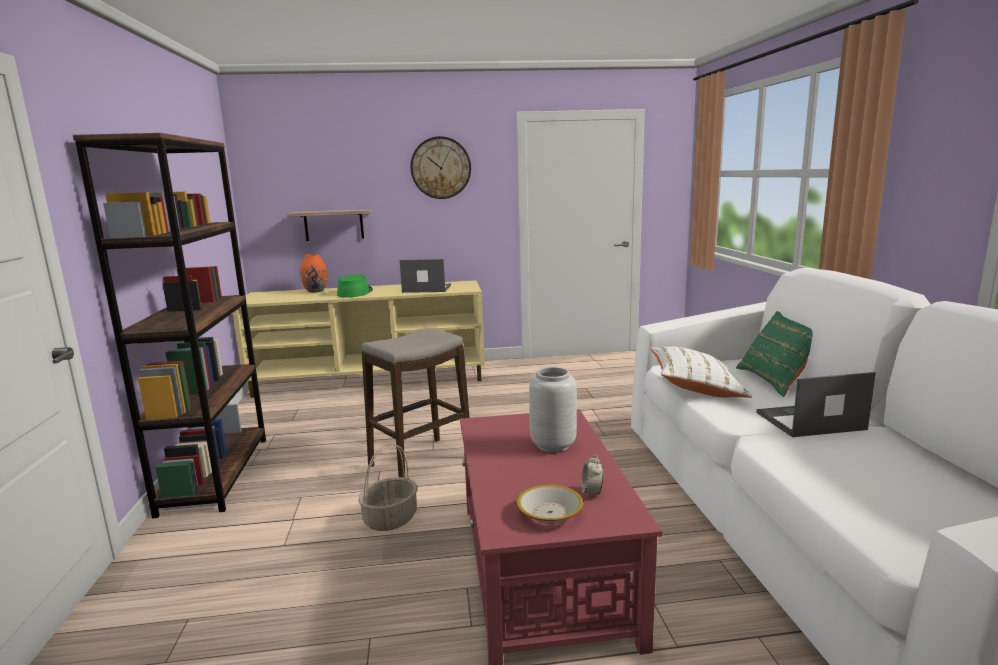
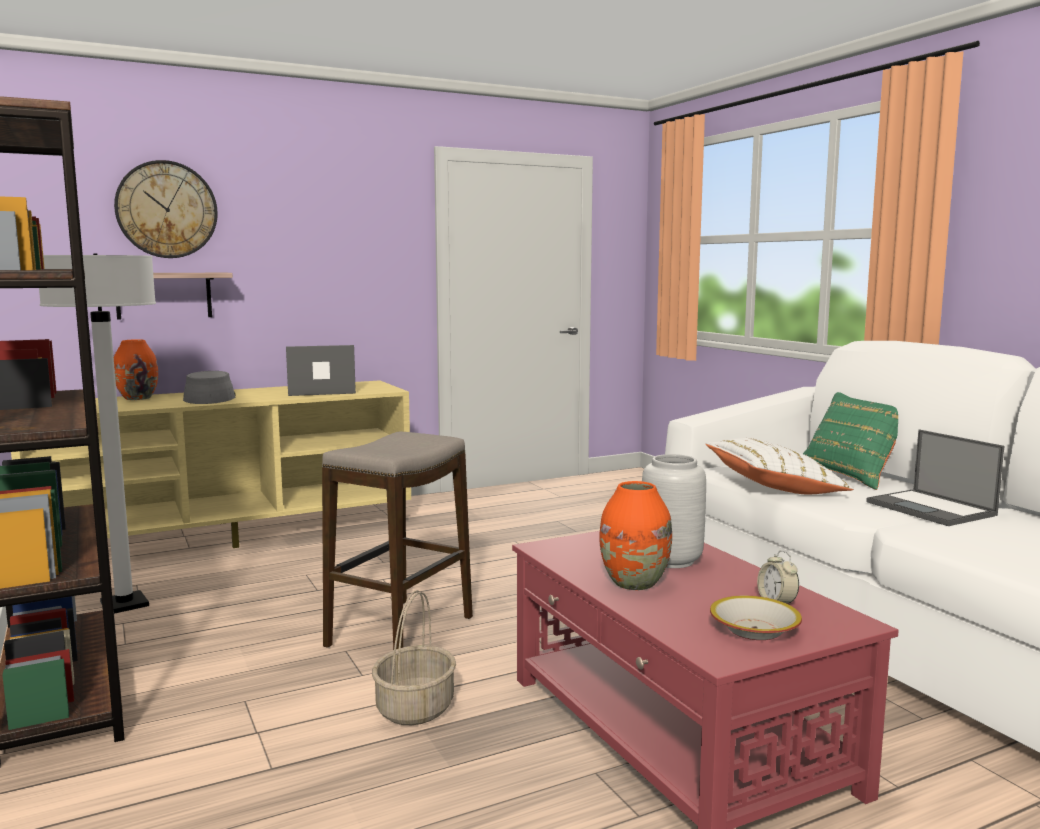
camera: 20 degrees left, 5 degrees down
green hat [337,275,373,298] -> grey hat [183,371,236,404]
wall clock [411,136,471,199] -> wall clock moved to [114,160,218,258]
laptop [756,372,876,437] -> laptop turned 90 degrees counterclockwise [866,430,1004,526]
none -> white floor lamp [39,253,156,614]
none -> orange vase [599,481,672,590]

